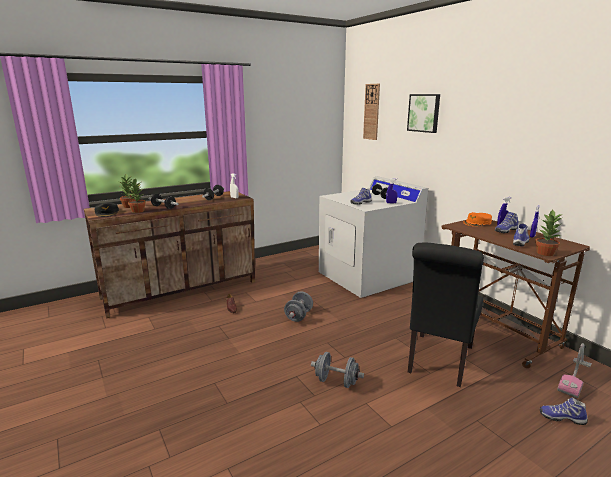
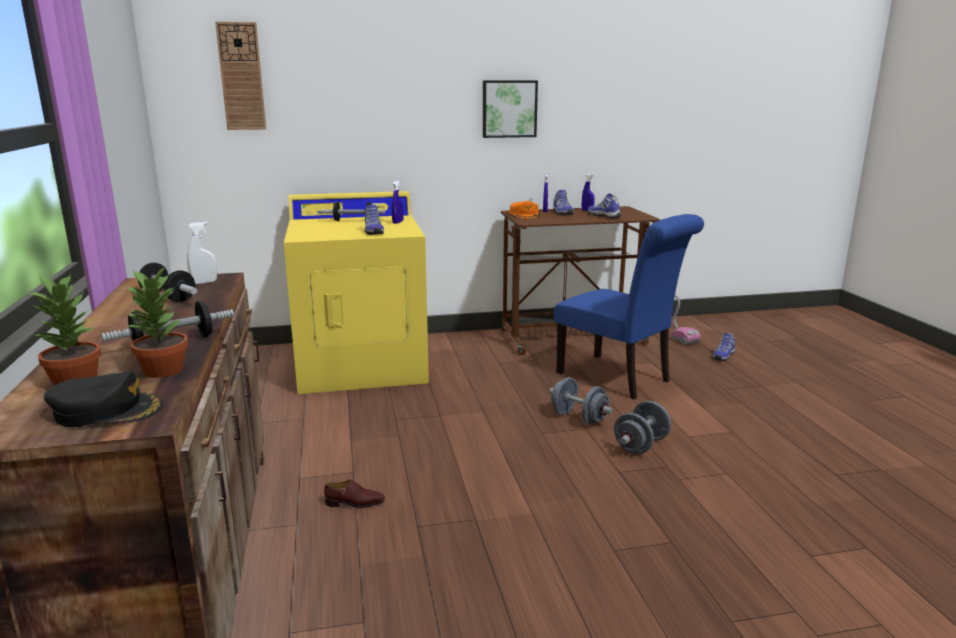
camera: 70 degrees left, 0 degrees up
grey dumbbell [284,292,313,322] -> grey dumbbell moved to [549,377,613,425]
white washing machine [319,176,428,298] -> yellow washing machine [284,191,429,394]
picture [407,94,440,133] -> picture moved to [483,80,538,138]
black chair [408,243,484,387] -> blue chair [554,214,704,400]
potted plant [535,210,562,256] -> none

